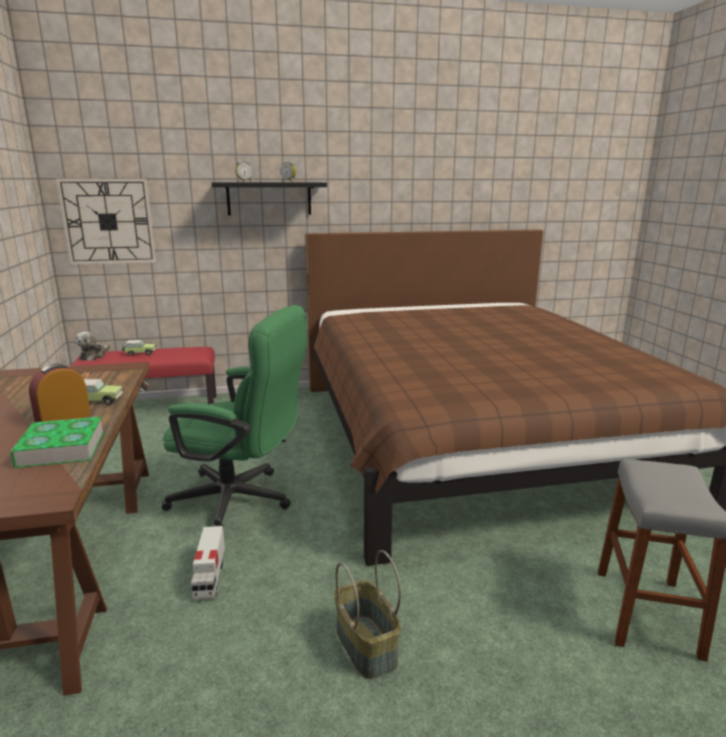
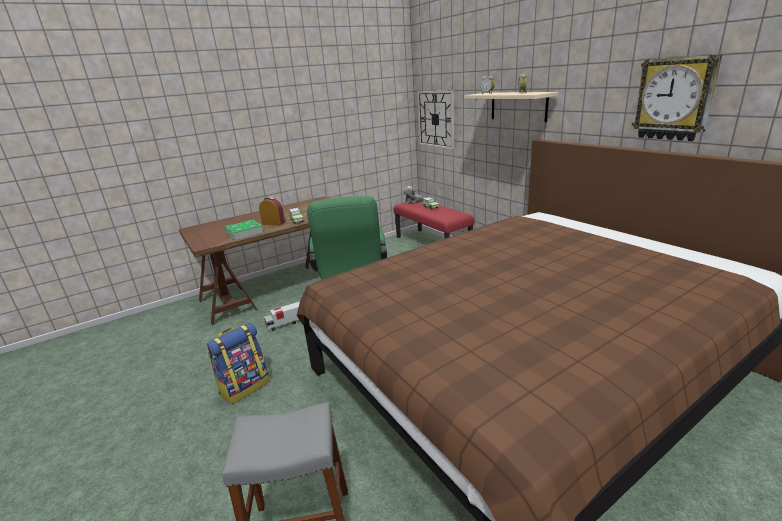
camera: 70 degrees right, 5 degrees up
black shelf [211,182,327,216] -> beige shelf [464,92,558,122]
basket [334,550,401,679] -> backpack [207,323,270,404]
none -> wall clock [632,54,722,141]

